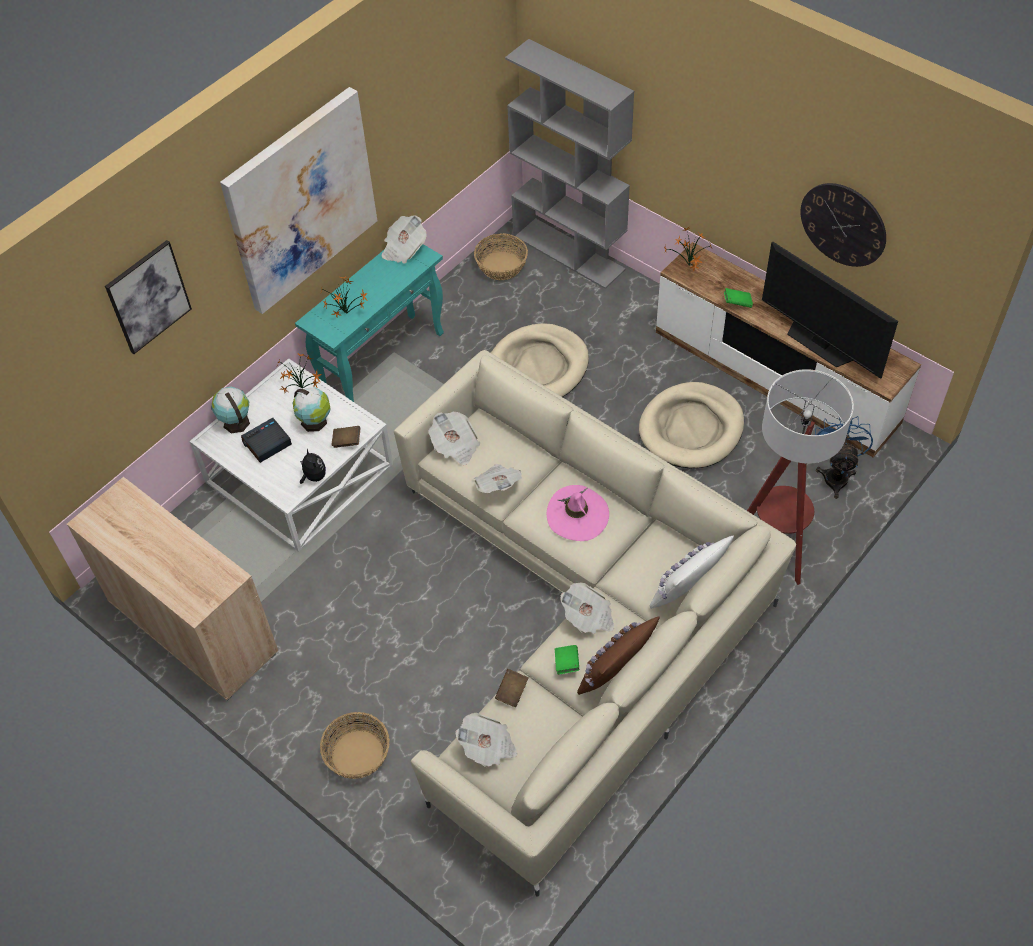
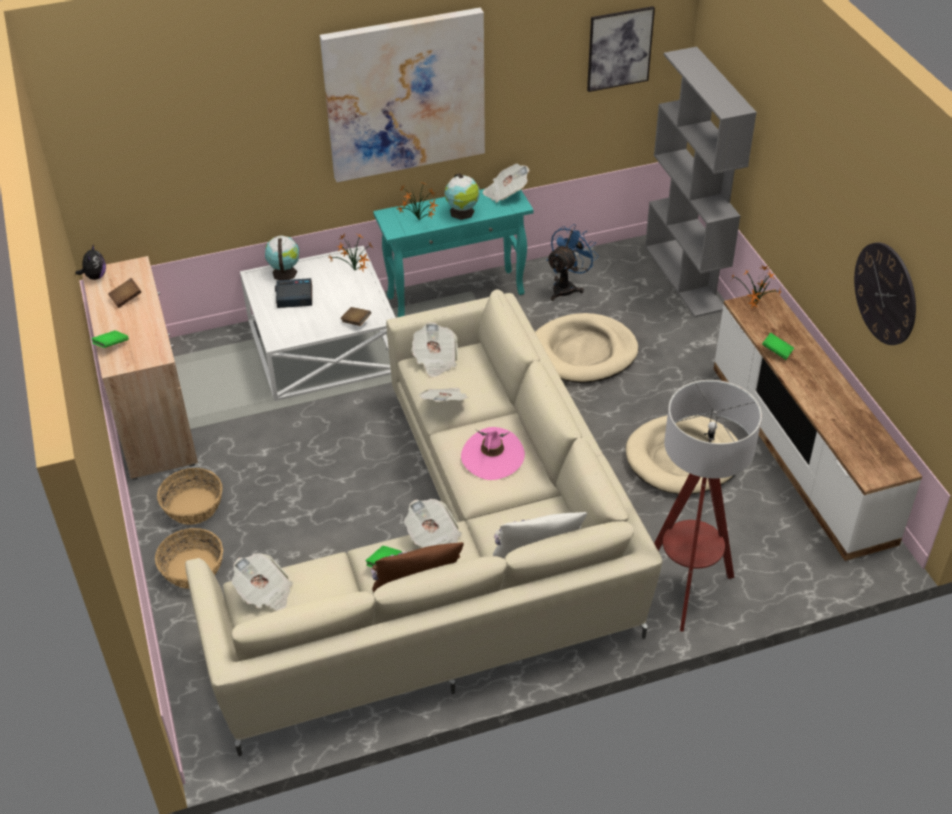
camera: 30 degrees right, 10 degrees down
picture [105,240,192,354] -> picture moved to [587,6,655,92]
globe [293,388,331,432] -> globe moved to [445,173,480,220]
plush toy [300,448,326,484] -> plush toy moved to [76,244,106,280]
basket [474,233,528,280] -> basket moved to [157,468,223,525]
brown book [495,669,528,707] -> brown book moved to [108,278,142,308]
television [762,241,898,379] -> none
blue fan [815,416,873,499] -> blue fan moved to [546,224,599,301]
none -> green book [91,331,129,348]

